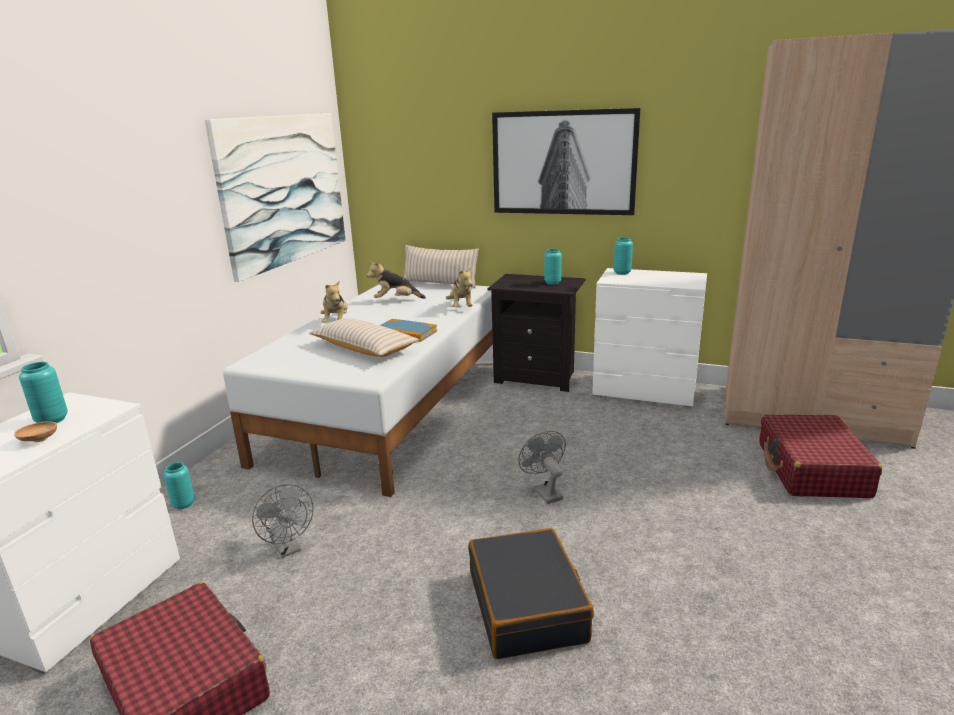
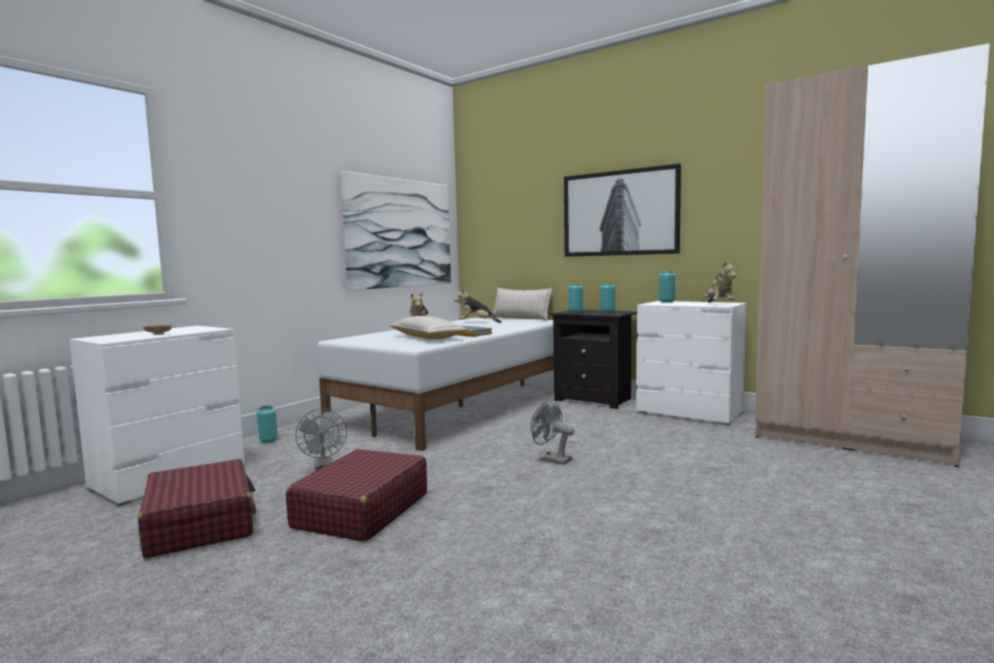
camera: 15 degrees right, 15 degrees down
turquoise vase [19,362,68,423] -> turquoise vase moved to [568,284,583,313]
plush toy [446,267,472,307] -> plush toy moved to [704,261,736,303]
black suitcase [468,528,594,659] -> none
grey fan [518,431,566,504] -> grey fan turned 45 degrees counterclockwise [530,399,574,465]
red suitcase [759,414,882,498] -> red suitcase moved to [286,449,427,542]

